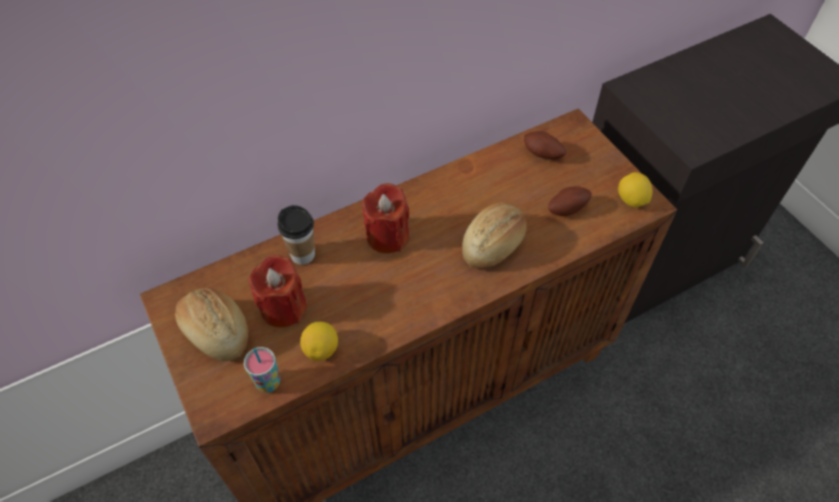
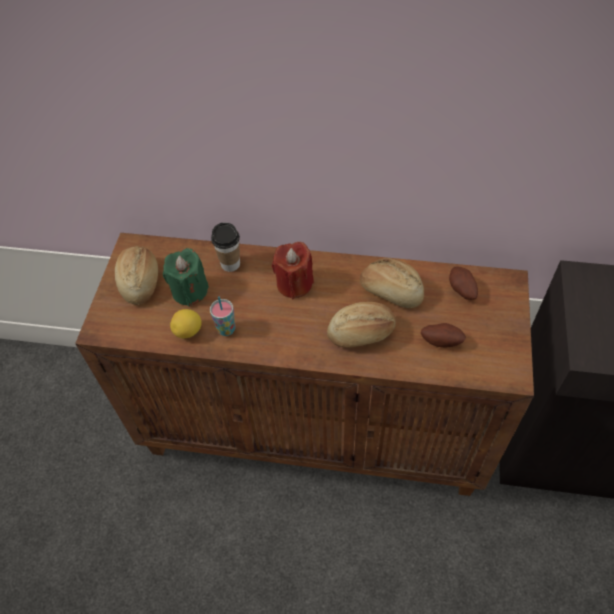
camera: 40 degrees right, 0 degrees up
cup [244,347,280,392] -> cup moved to [210,296,235,336]
red candle [248,255,307,328] -> green candle [163,248,209,307]
lemon [618,172,653,207] -> none
none -> bread [360,258,424,308]

